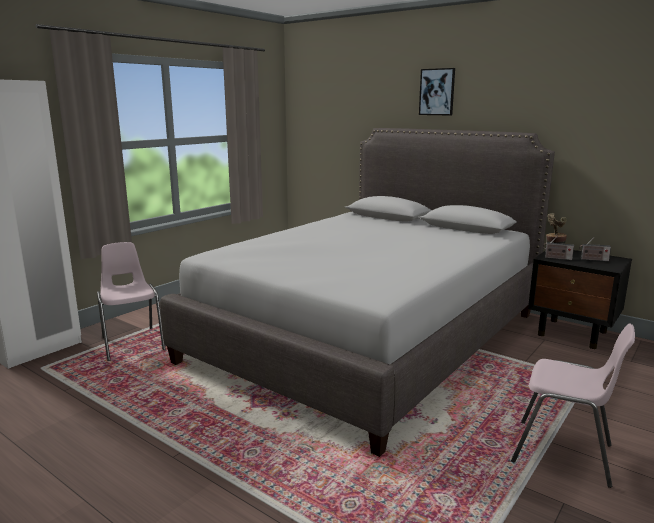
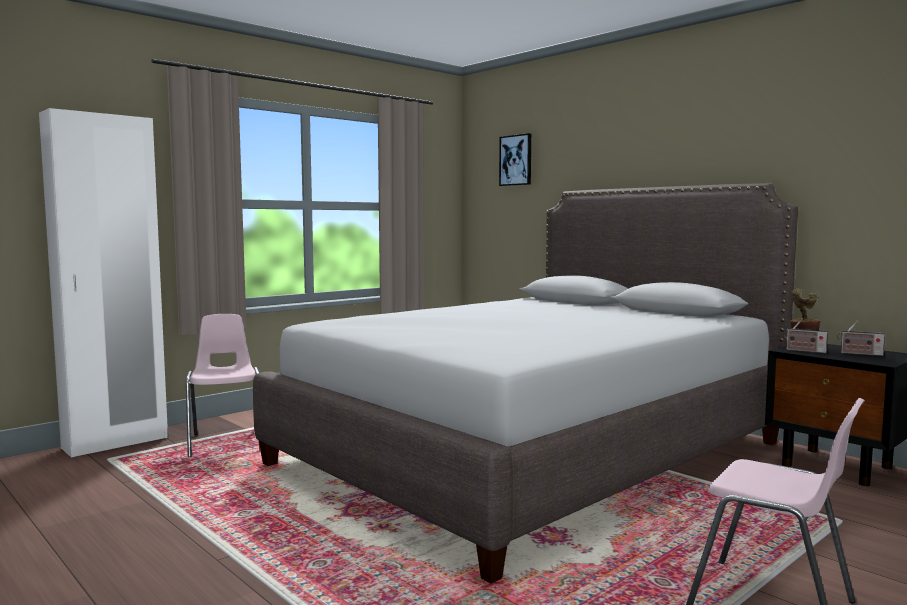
camera: 10 degrees right, 10 degrees down
picture [419,68,455,116] -> picture moved to [499,133,531,186]

